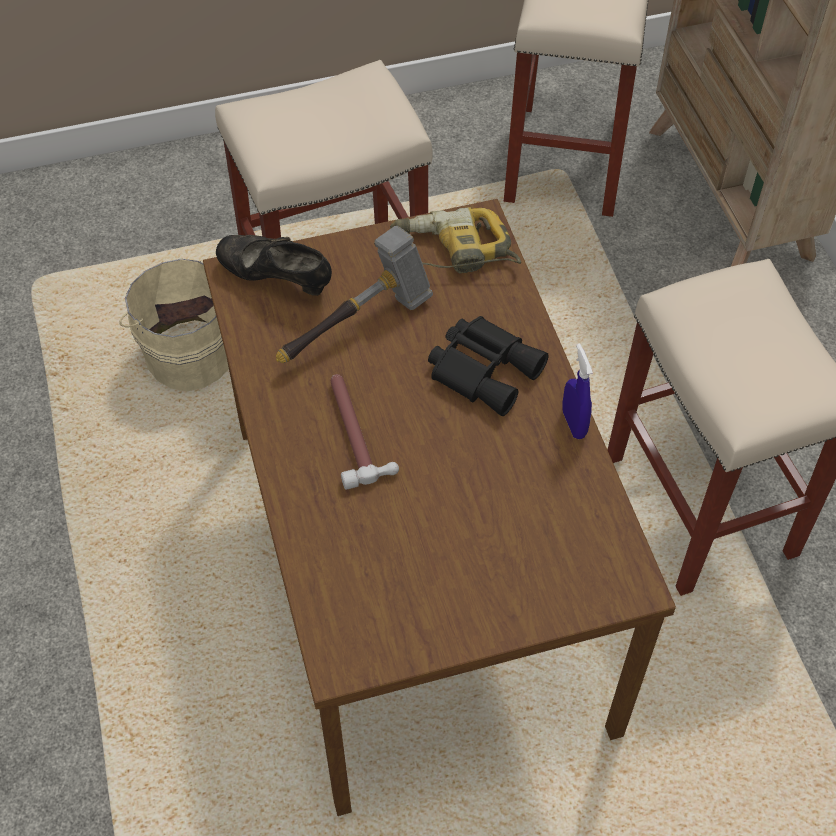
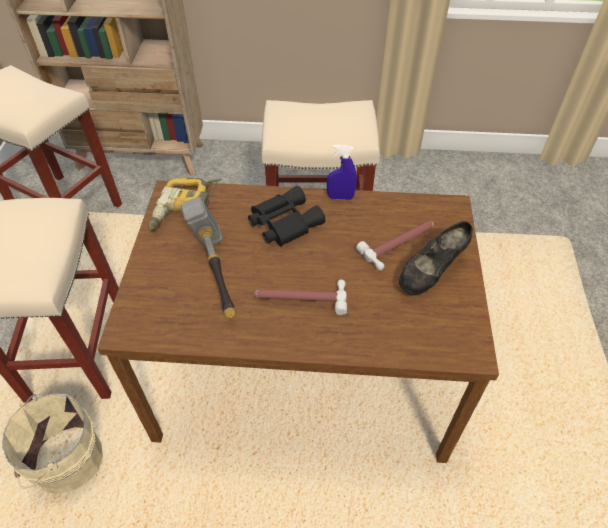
camera: 70 degrees left, 5 degrees down
black shoe [216,235,332,296] -> black shoe moved to [399,221,473,295]
none -> hammer [356,221,434,271]

